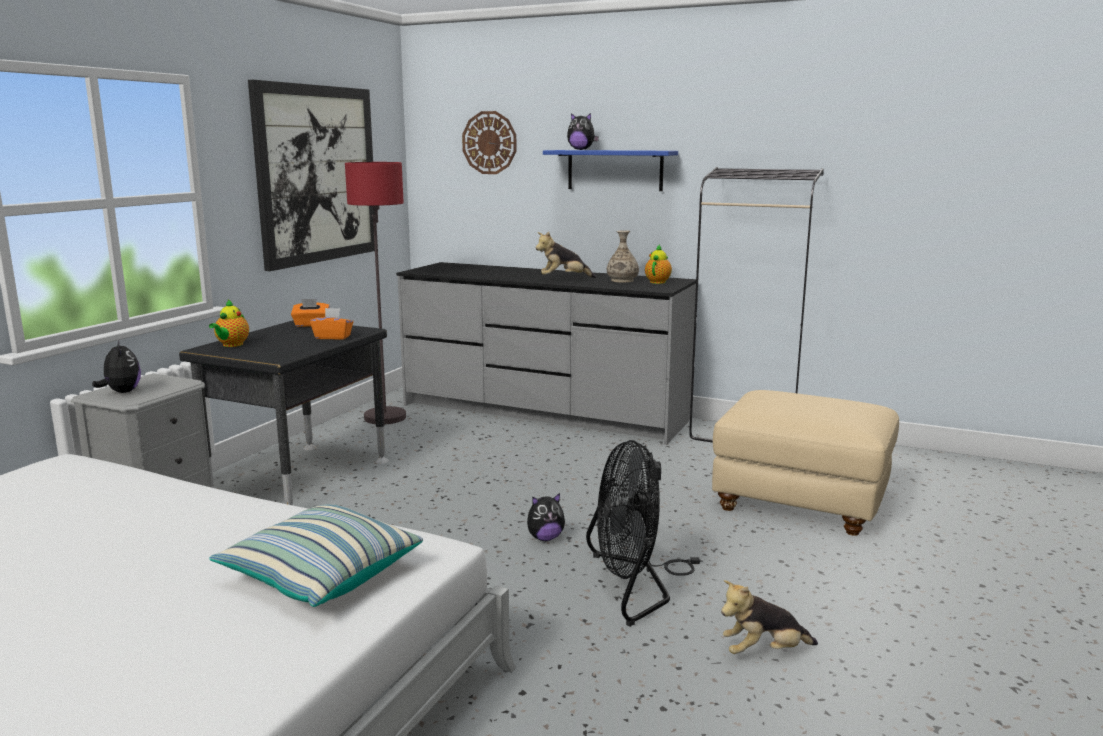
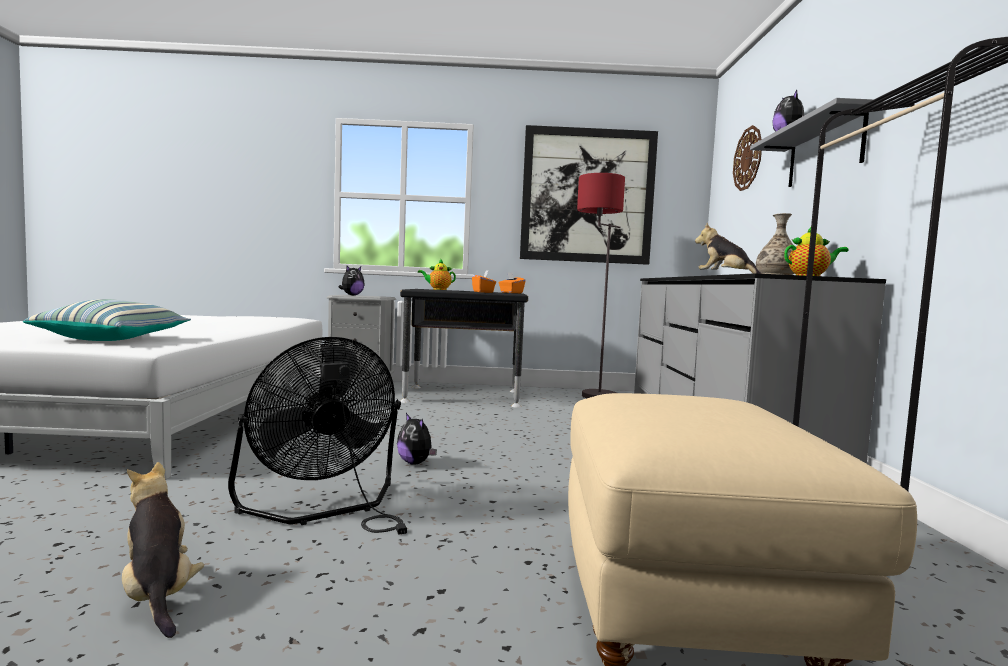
camera: 65 degrees right, 10 degrees down
blue shelf [543,150,678,191] -> grey shelf [750,98,882,187]

